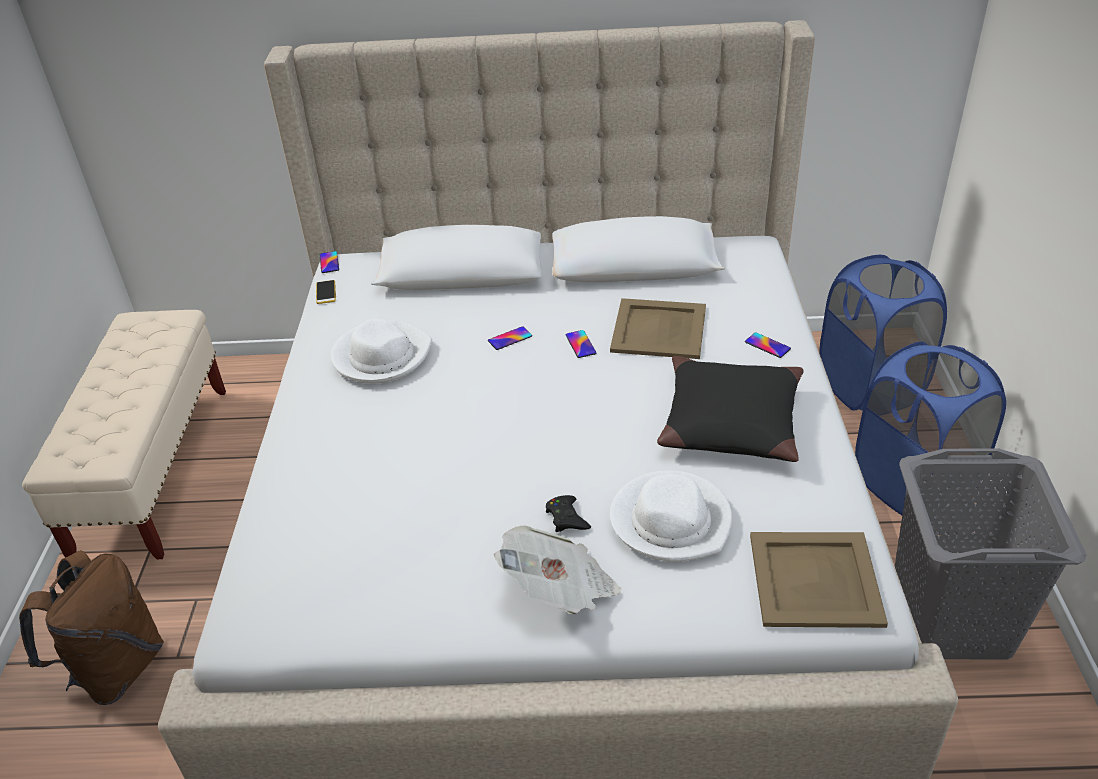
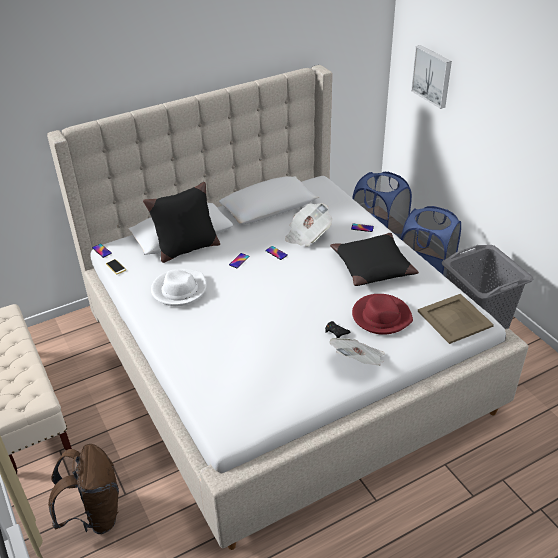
camera: 30 degrees left, 0 degrees up
beige tray [610,298,706,359] -> newspaper [285,203,332,247]
white hat [610,470,732,561] -> red hat [352,294,413,335]
none -> black pillow [143,182,220,263]
none -> picture [411,45,452,109]

